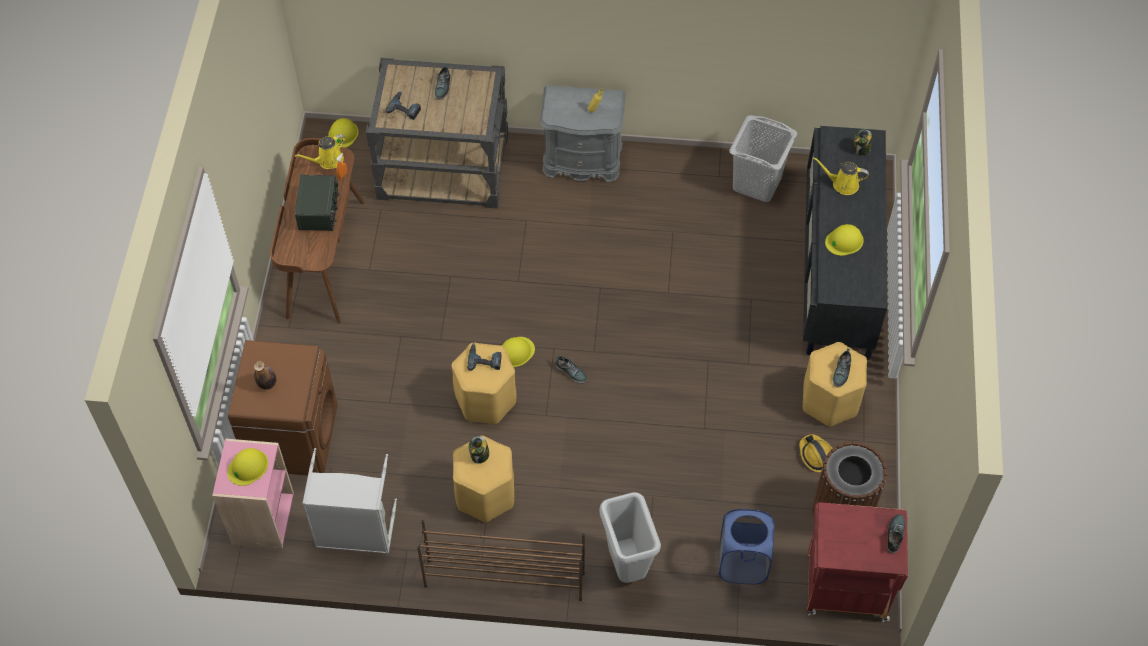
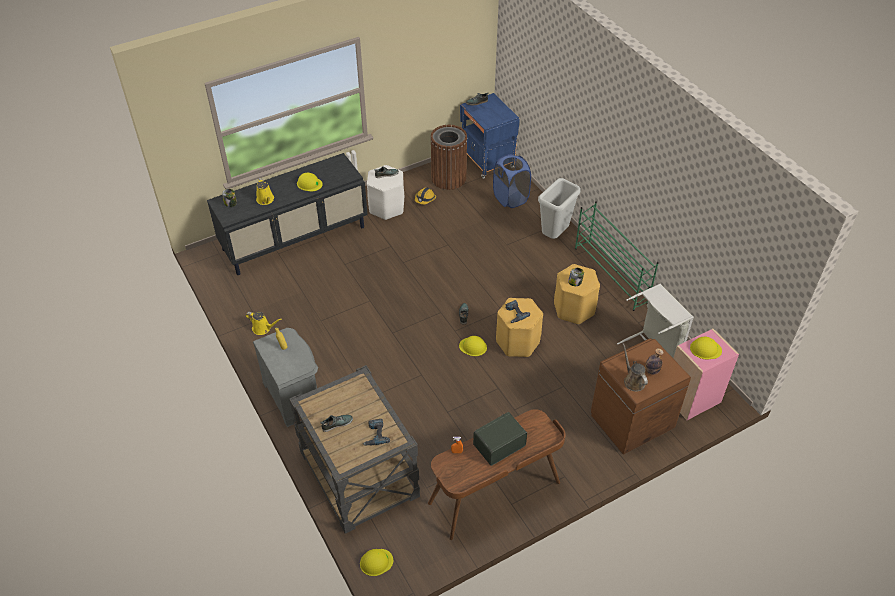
camera: 125 degrees left, 10 degrees down
yellow watering can [294,134,345,169] -> yellow watering can moved to [246,312,282,335]
brown shoe rack [417,520,585,601] -> green shoe rack [575,201,659,311]
grey laundry basket [729,115,797,202] -> none
yellow stool [803,342,867,427] -> white stool [367,165,404,220]
red cart [807,502,908,622] -> blue cart [460,93,520,179]
none -> brown watering can [623,343,648,392]

